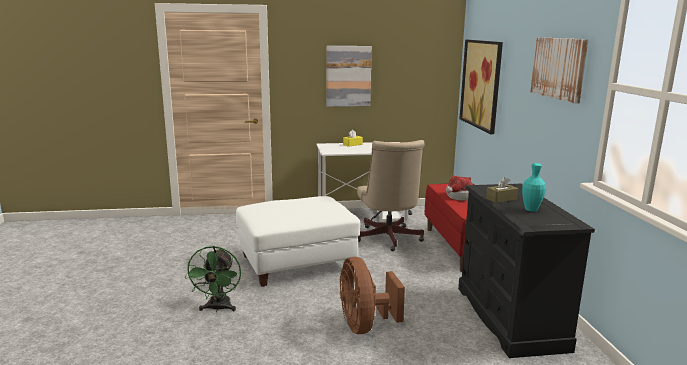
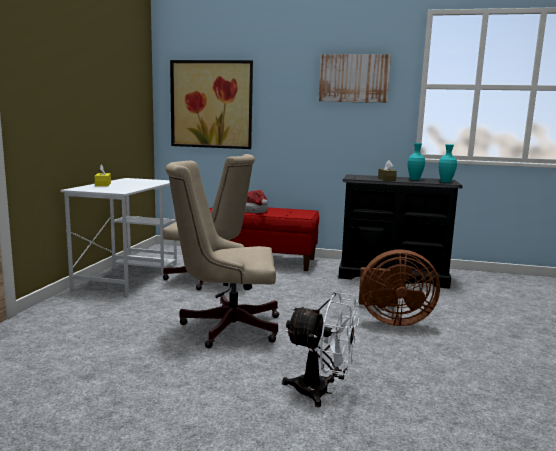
camera: 70 degrees left, 5 degrees down
green fan [185,246,241,312] -> white fan [282,292,359,407]
white ottoman [236,196,360,287] -> beige office chair [165,161,279,348]
picture [327,46,372,107] -> none
none -> turquoise vase [438,144,457,183]

